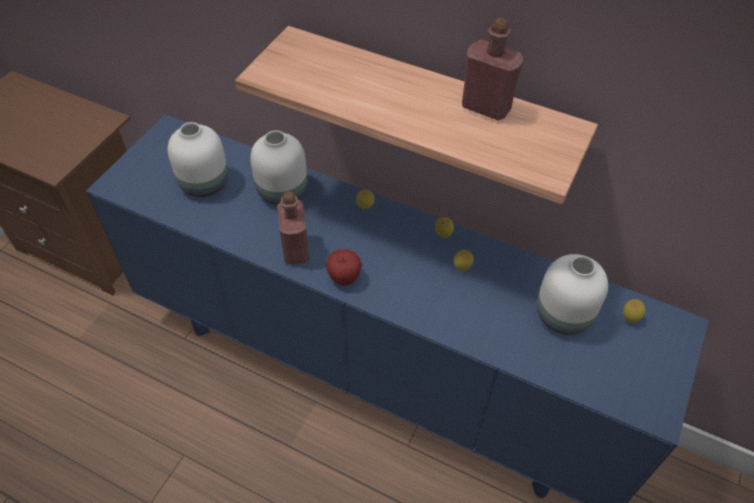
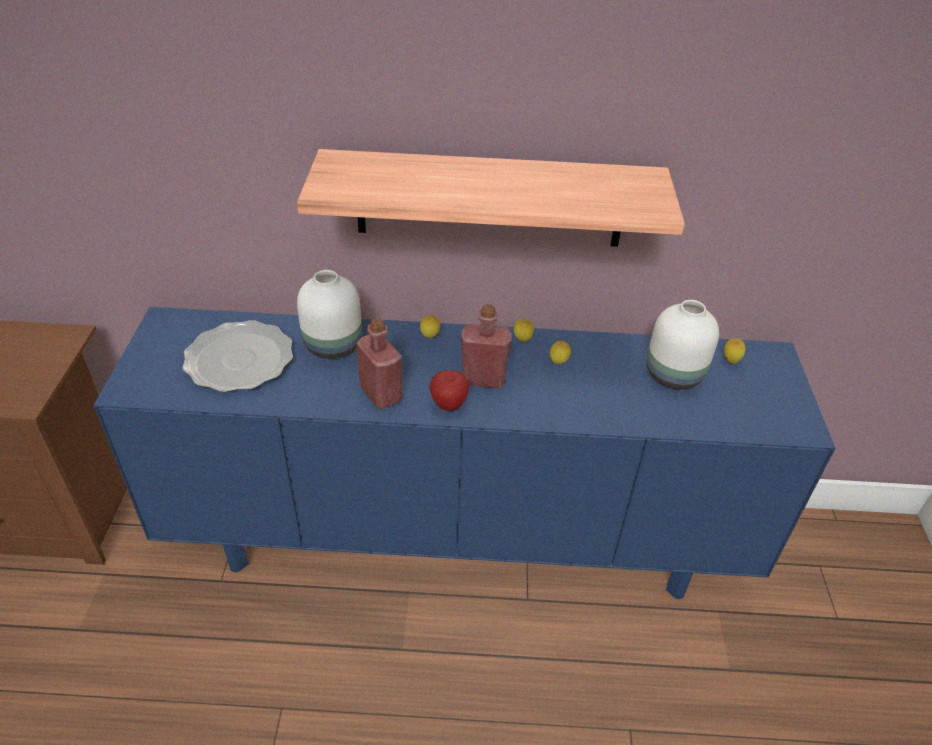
camera: 25 degrees left, 10 degrees down
white vase [168,122,228,197] -> plate [182,320,293,392]
red bottle [462,18,523,120] -> red bottle moved to [461,304,512,388]

